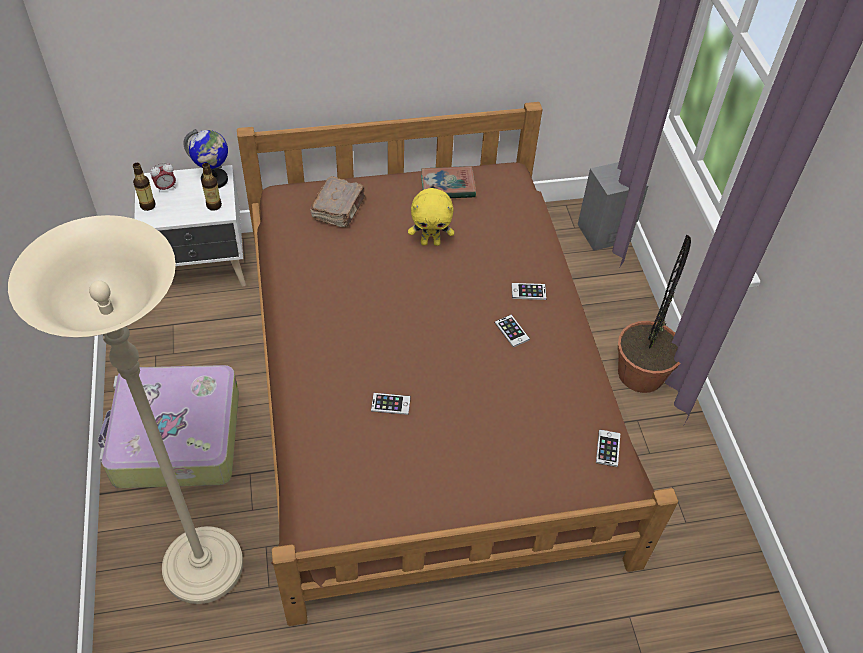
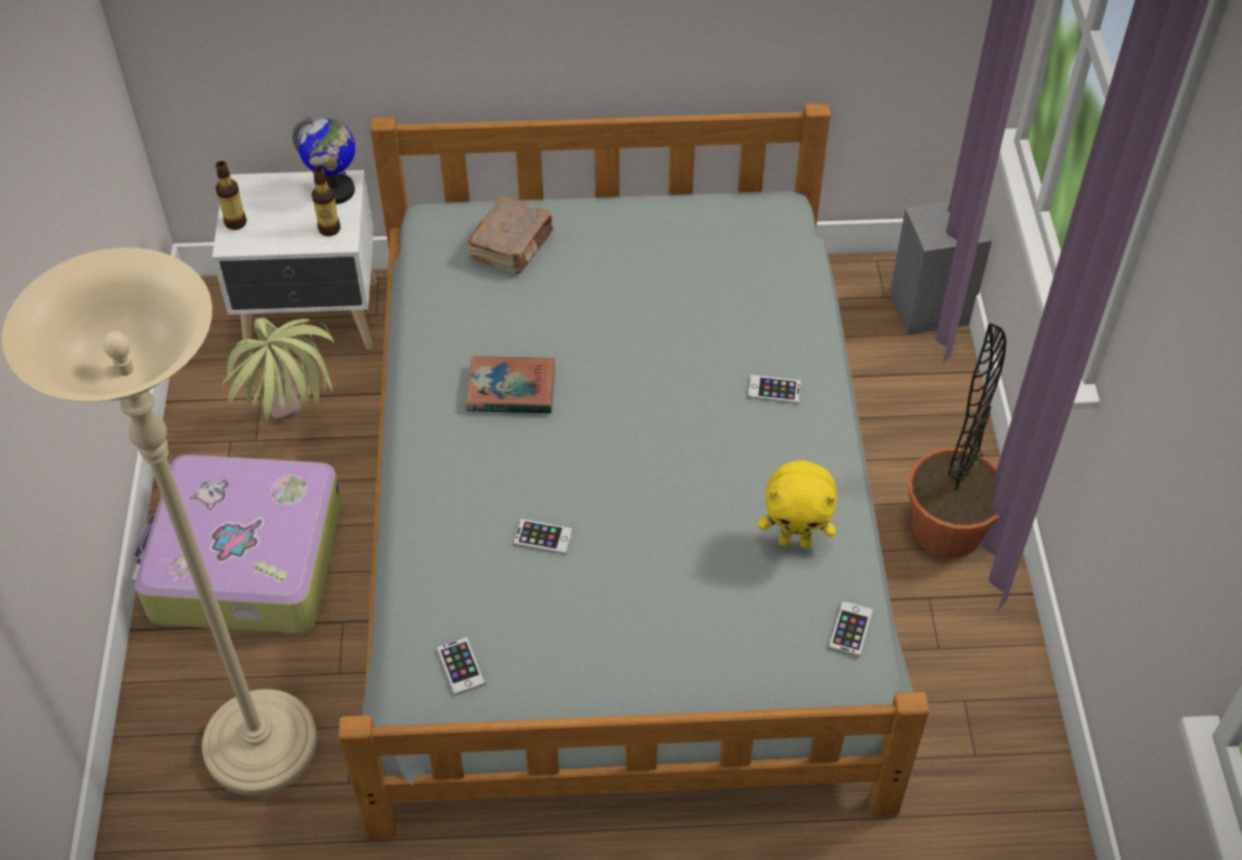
camera: 10 degrees right, 0 degrees up
alarm clock [150,163,176,193] -> none
brown bed [237,102,678,626] -> grey bed [339,103,929,839]
yellow plush toy [408,188,454,246] -> yellow plush toy moved to [758,460,837,548]
book [421,166,476,198] -> book moved to [466,356,555,413]
phone [495,315,530,347] -> phone moved to [437,637,486,696]
none -> potted plant [222,317,335,423]

